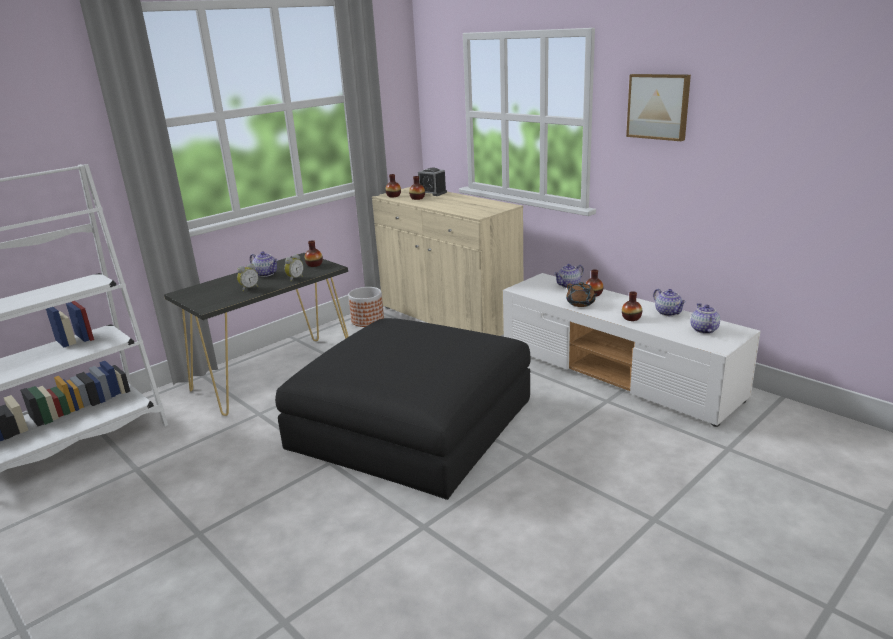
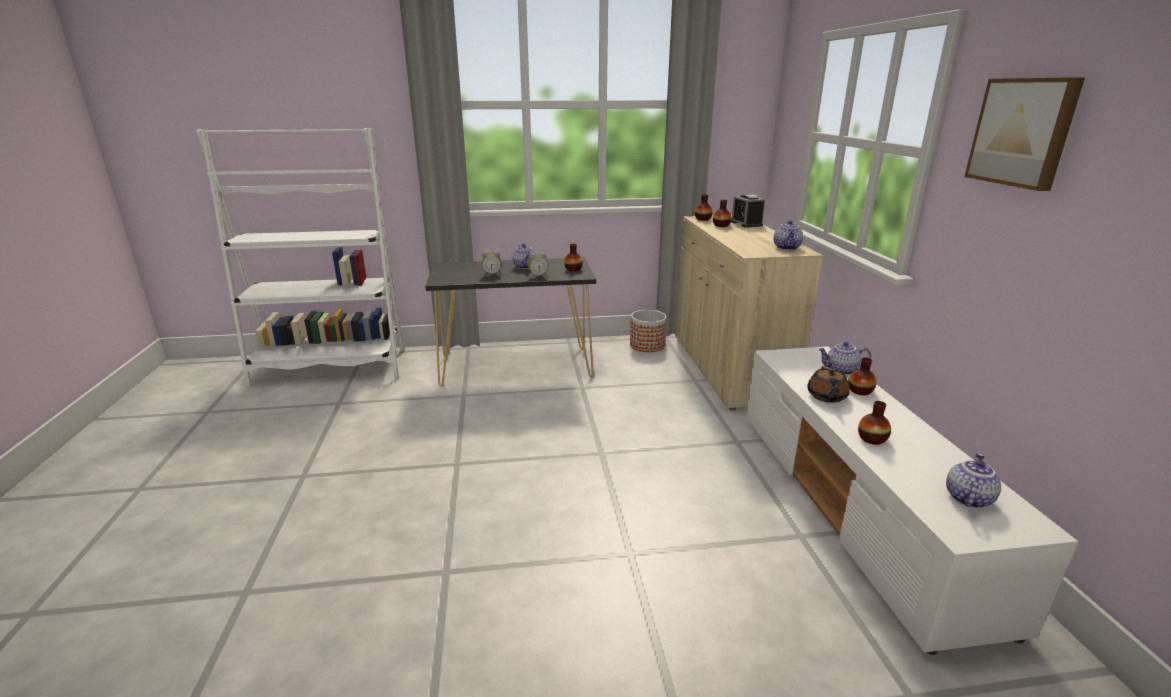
camera: 35 degrees right, 0 degrees up
black ottoman [275,318,531,500] -> none
teapot [653,289,686,316] -> teapot moved to [774,220,803,250]

